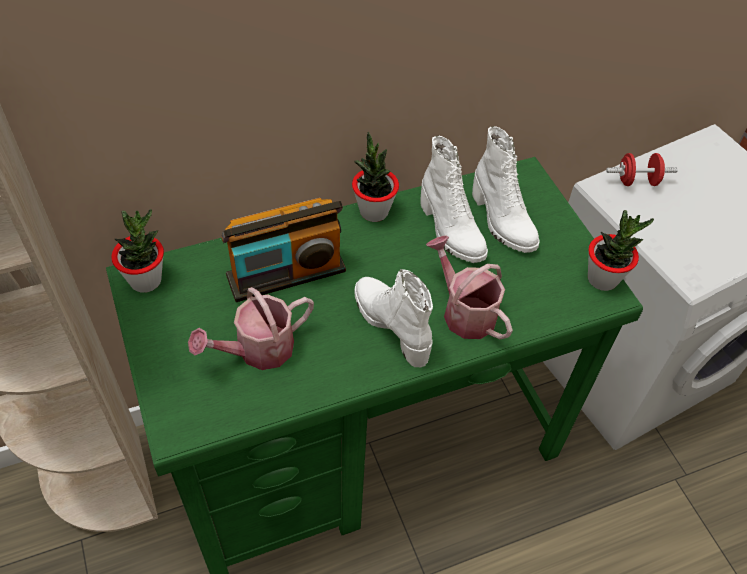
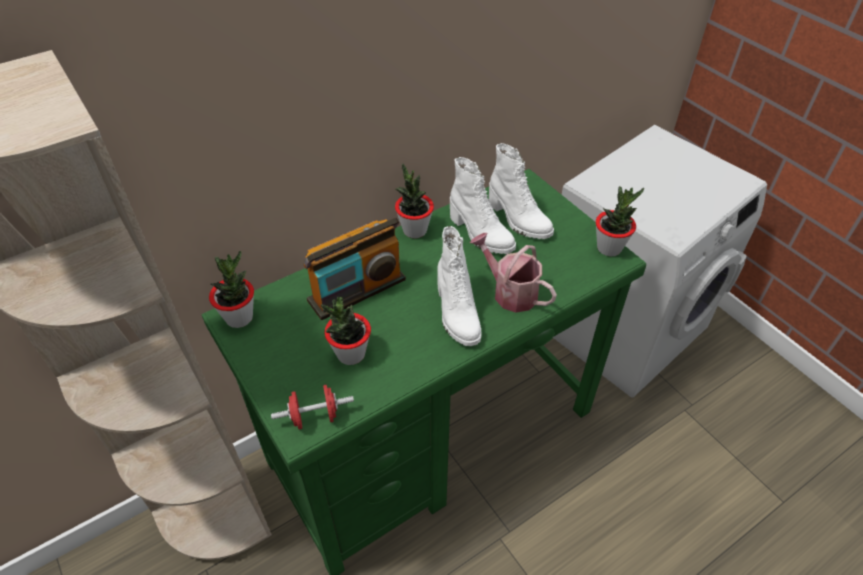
camera: 10 degrees left, 5 degrees down
watering can [188,287,314,370] -> potted plant [321,296,371,365]
white boot [354,269,433,367] -> white boot turned 150 degrees counterclockwise [437,226,481,346]
red dumbbell [606,153,678,186] -> red dumbbell moved to [271,385,354,429]

